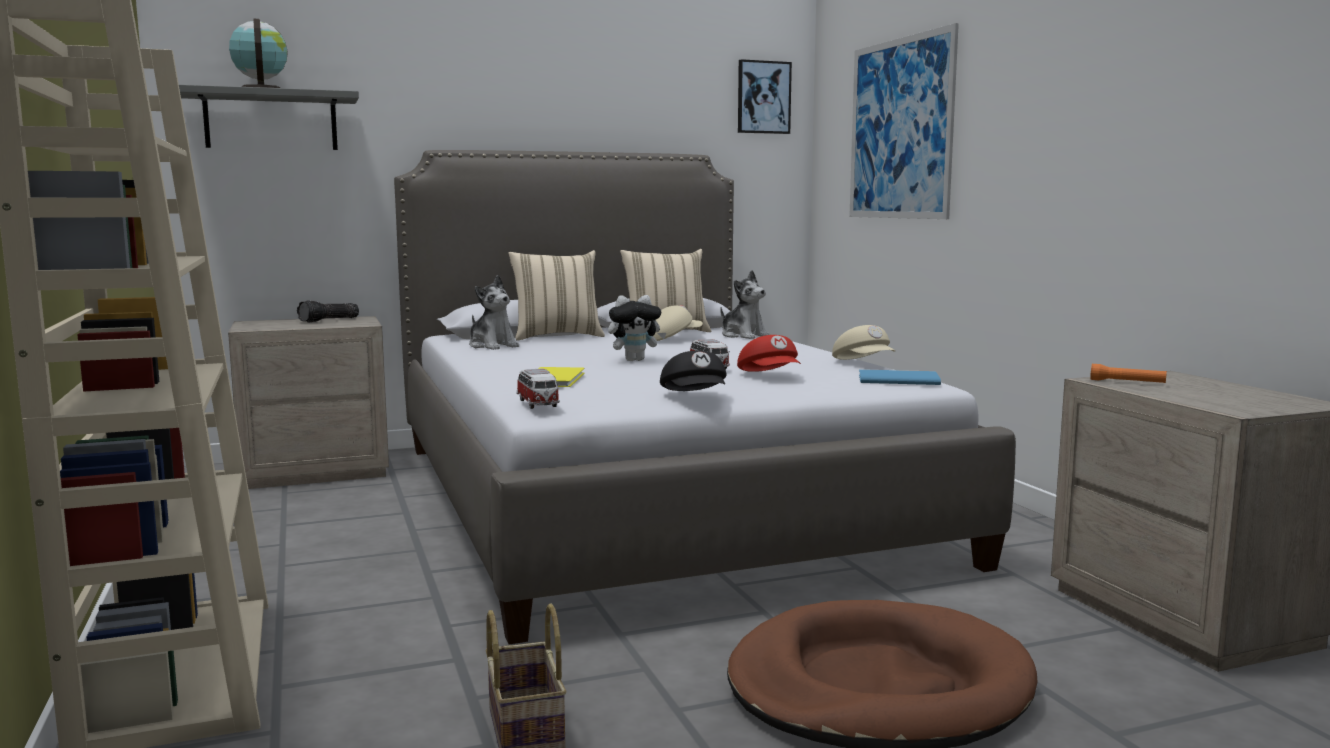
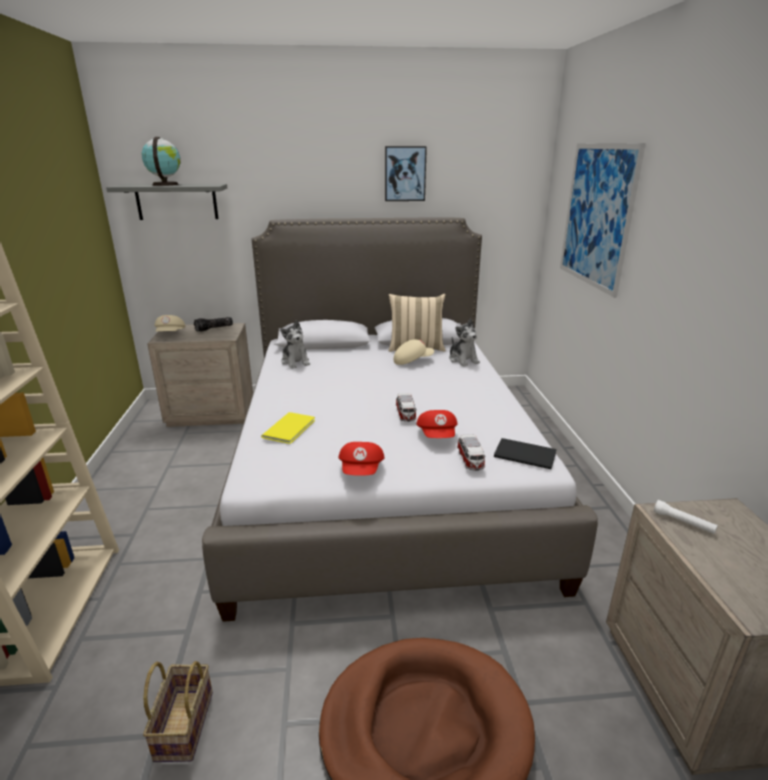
camera: 15 degrees right, 15 degrees up
beige pillow [508,250,605,341] -> none
toy car [516,368,560,409] -> toy car moved to [457,434,486,471]
plush toy [608,295,666,361] -> none
black cap [660,351,727,391] -> red cap [339,442,384,476]
picture [738,59,792,134] -> picture moved to [385,146,427,201]
beige cap [832,325,896,360] -> beige cap moved to [155,315,185,332]
blue book [859,369,941,385] -> black book [494,438,556,469]
orange flashlight [1090,364,1167,383] -> white flashlight [654,500,718,534]

